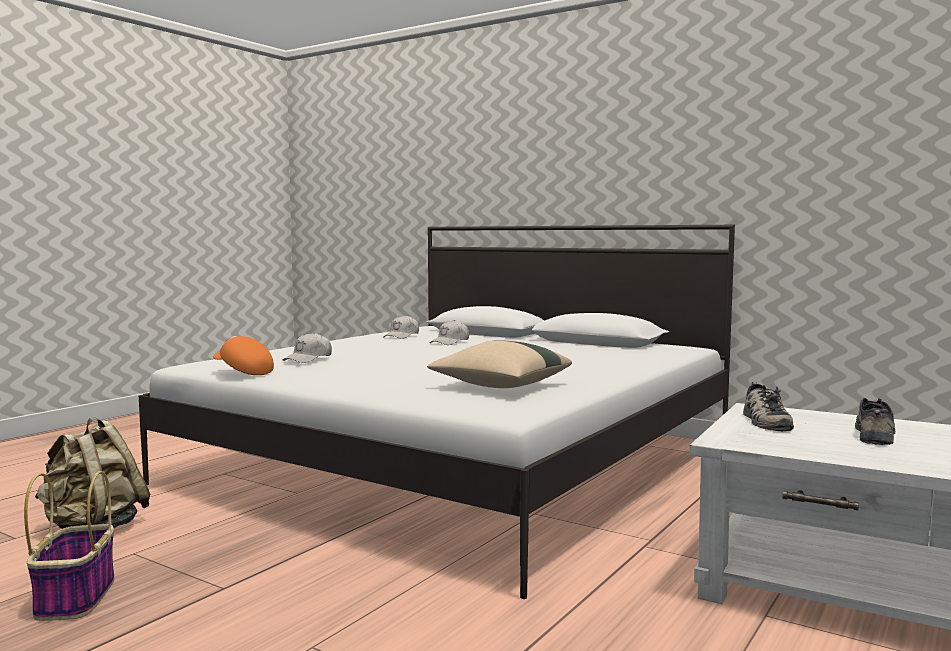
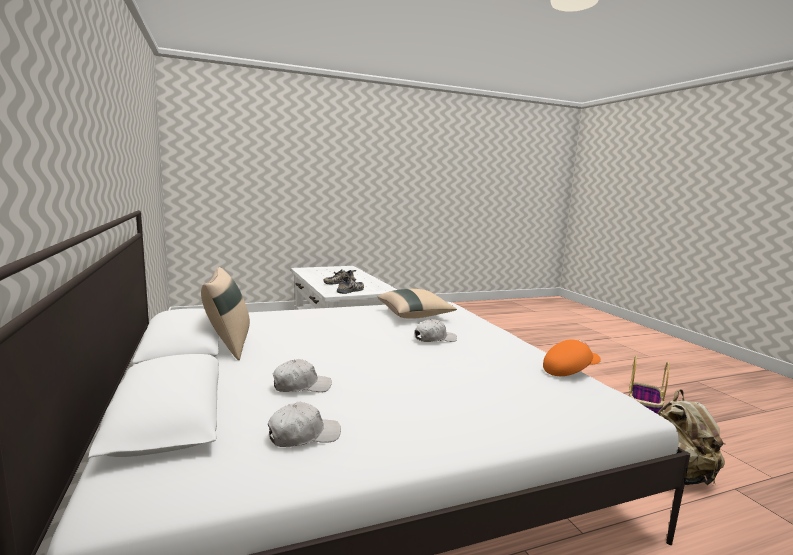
camera: 145 degrees left, 5 degrees up
orange cap [213,336,274,375] -> orange cap turned 90 degrees counterclockwise [543,340,601,376]
white cap [283,332,332,363] -> white cap moved to [415,319,457,342]
none -> beige pillow [201,267,250,360]

